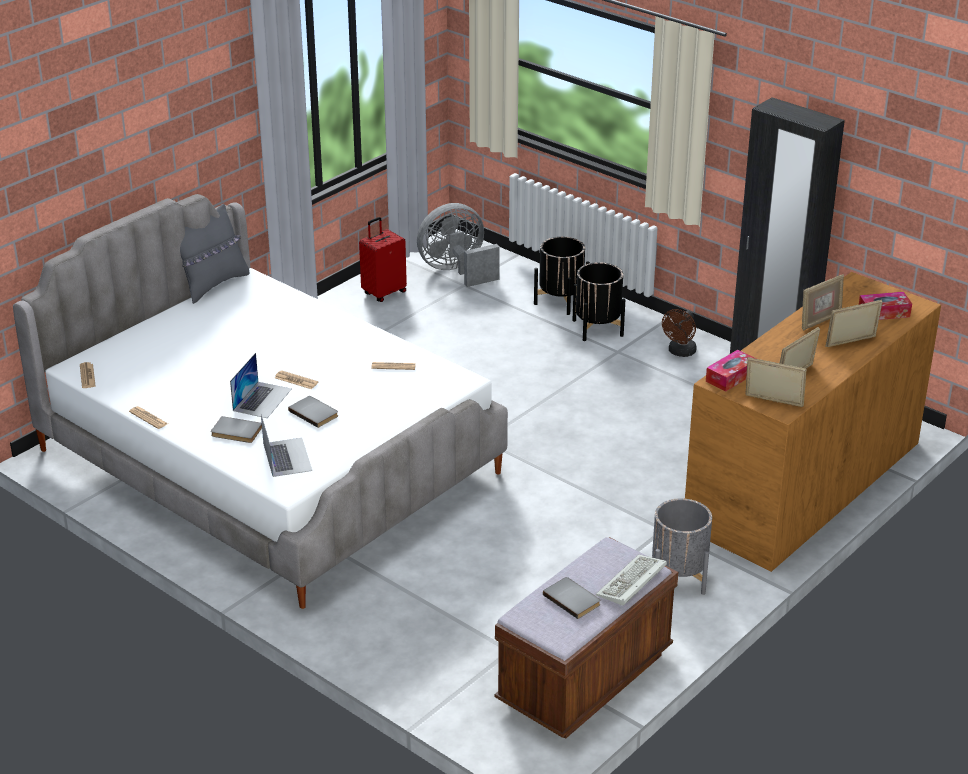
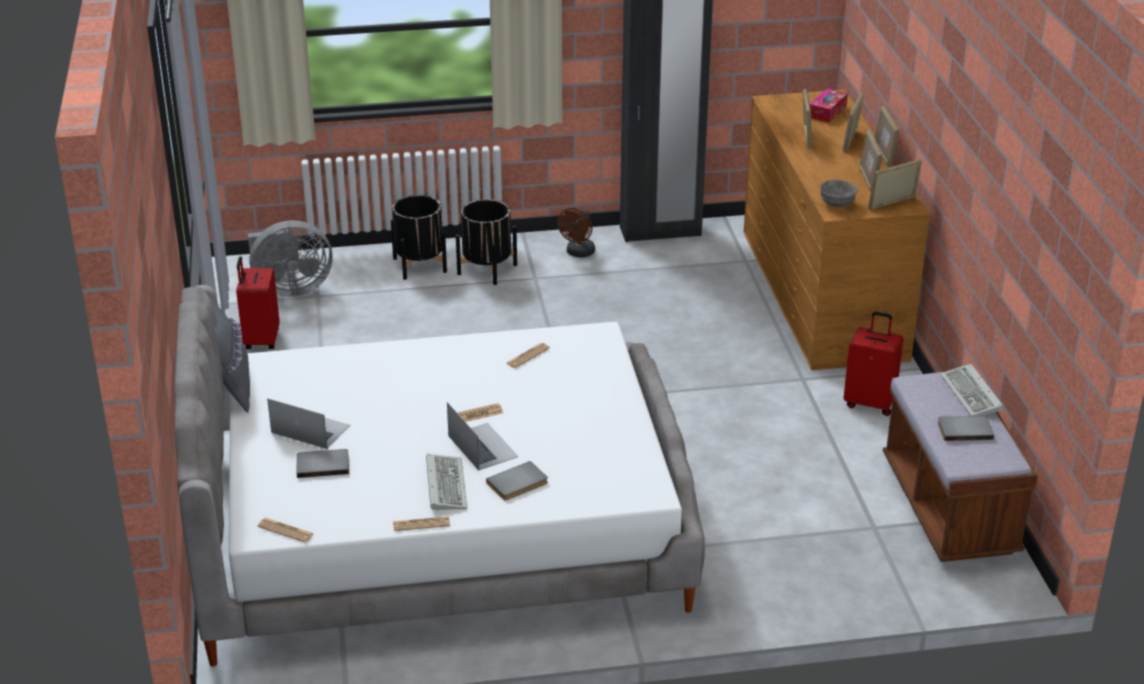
camera: 50 degrees left, 0 degrees up
laptop [261,414,312,477] -> laptop moved to [267,398,350,449]
grey book [288,396,338,428] -> grey book moved to [297,449,349,478]
grey fan [417,203,500,287] -> grey fan turned 120 degrees counterclockwise [248,220,333,297]
grey planter [652,498,712,595] -> red suitcase [844,312,904,416]
brown fan [662,309,697,357] -> brown fan turned 45 degrees clockwise [557,208,595,258]
tissue box [706,350,756,392] -> grey bowl [820,180,858,207]
none -> keyboard [426,454,467,511]
none -> picture frame [875,106,900,168]

